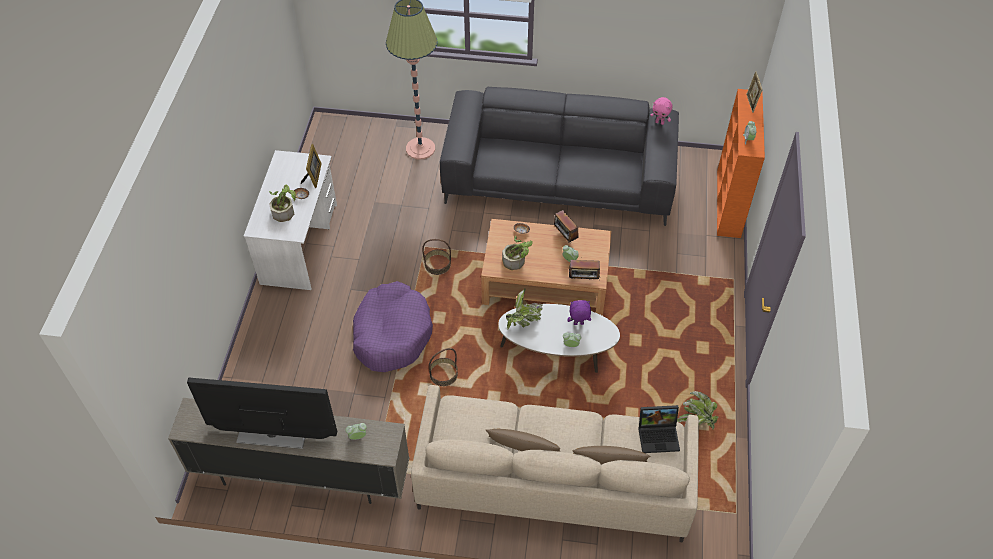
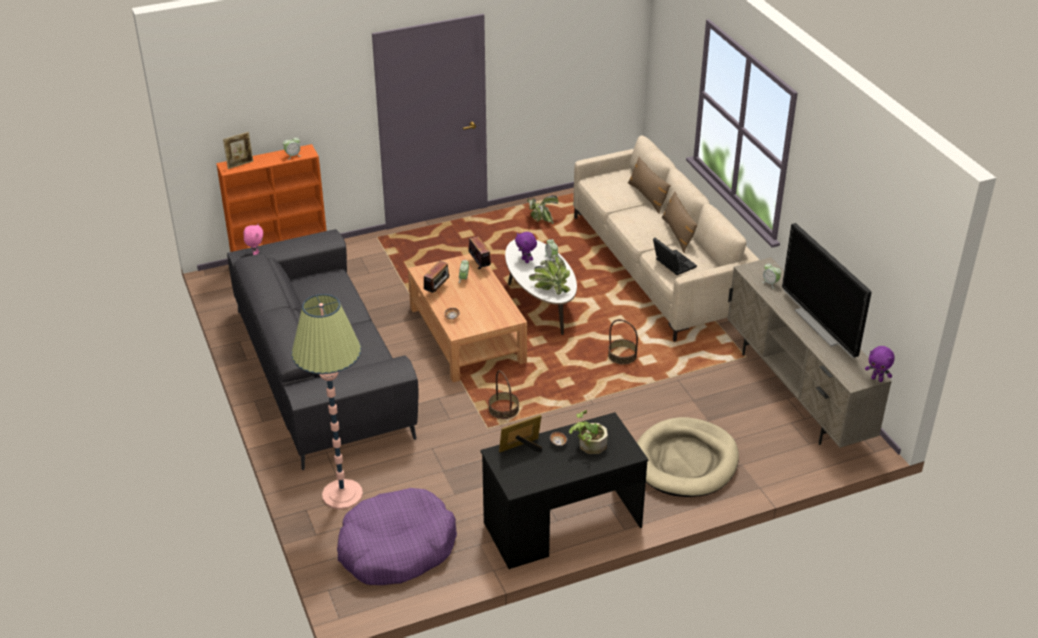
camera: 120 degrees left, 15 degrees down
white desk [243,150,337,290] -> black desk [480,412,648,569]
purple dog bed [353,281,433,372] -> purple dog bed moved to [337,488,457,585]
potted plant [502,236,533,270] -> none
laptop [638,405,680,453] -> laptop moved to [653,238,697,275]
none -> beige dog bed [637,417,739,497]
none -> purple plush toy [865,346,895,382]

